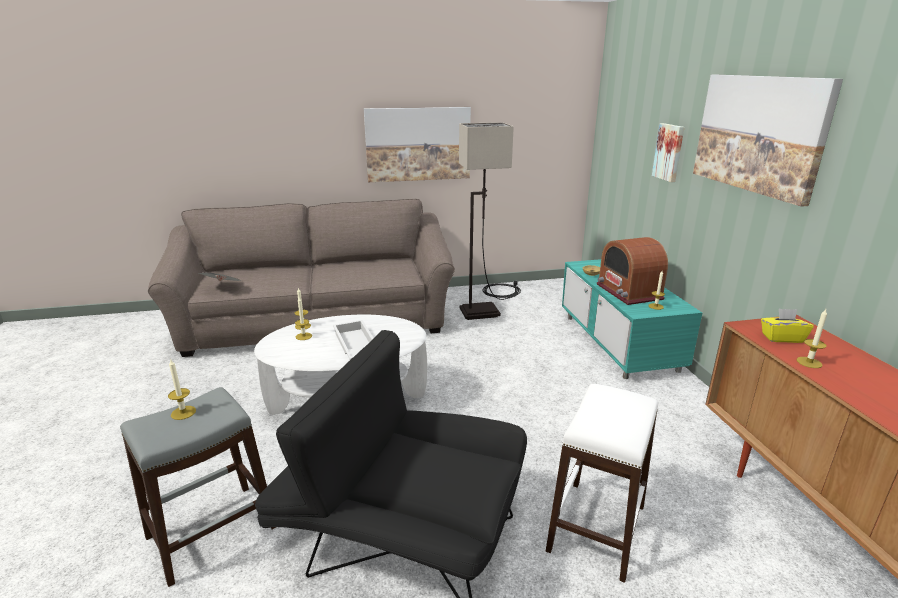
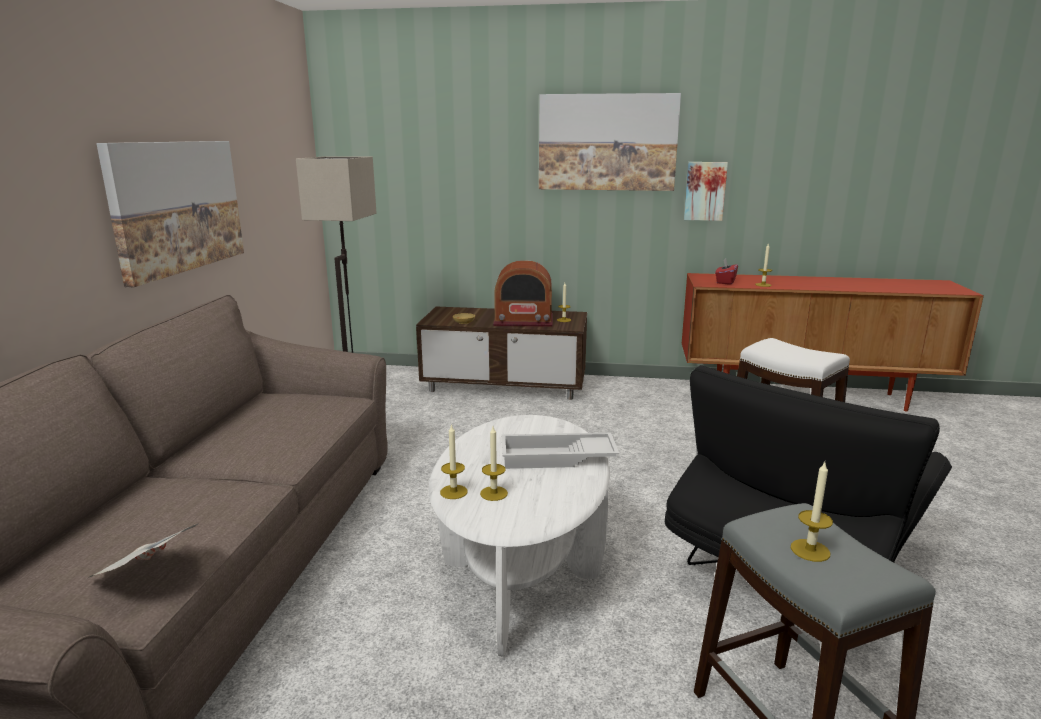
camera: 70 degrees left, 5 degrees down
turquoise tv stand [562,259,702,379] -> brown tv stand [416,307,587,400]
picture [652,123,684,182] -> picture moved to [684,162,728,221]
yellow tissue box [761,309,814,343] -> red tissue box [715,259,738,285]

